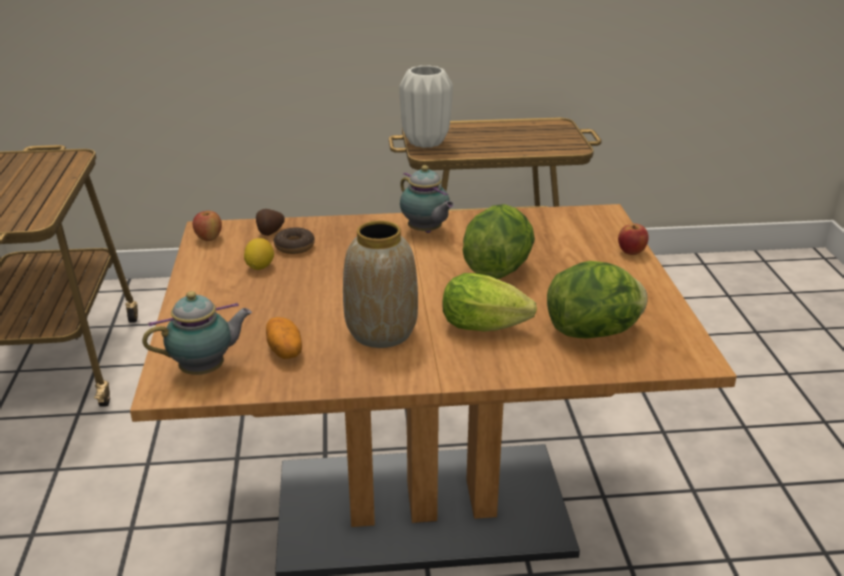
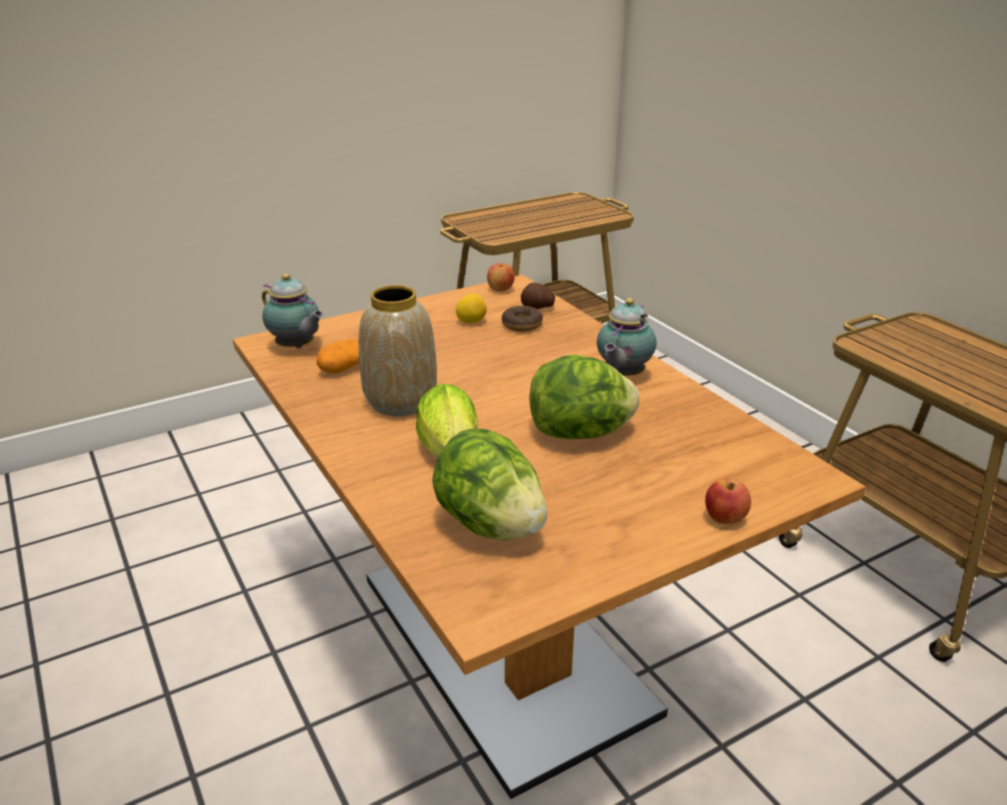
camera: 65 degrees right, 0 degrees up
white vase [399,65,453,148] -> none

